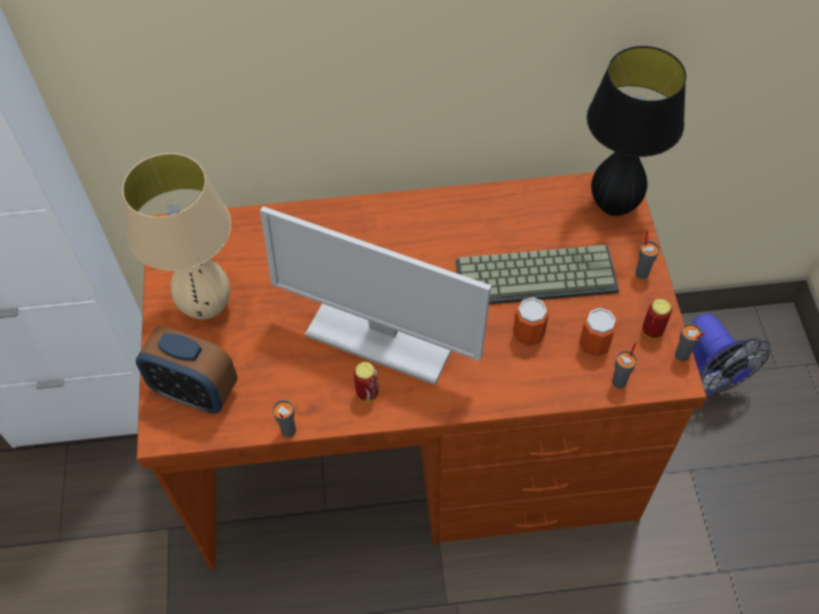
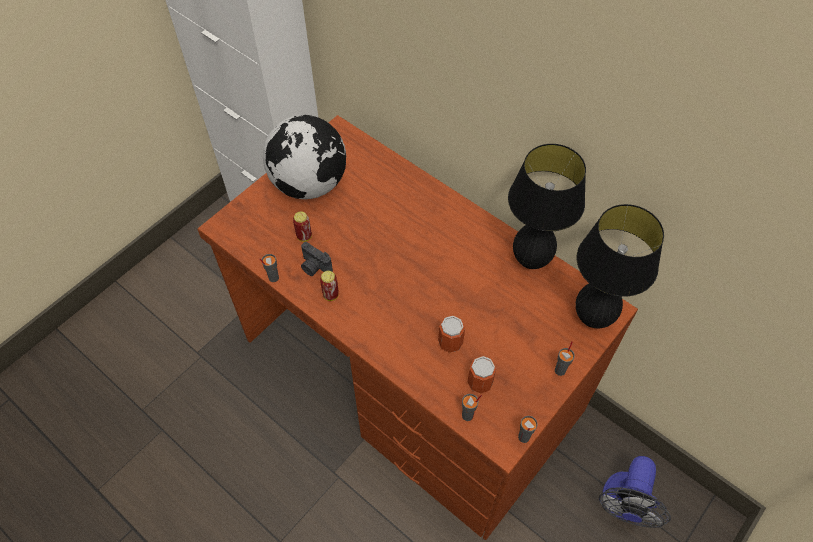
camera: 45 degrees right, 0 degrees up
beige table lamp [122,153,231,320] -> globe [263,115,346,199]
alarm clock [136,326,238,413] -> none
monitor [260,206,491,385] -> none
keyboard [455,245,619,304] -> none
can [642,299,672,339] -> can moved to [293,212,312,242]
none -> camera [301,242,333,276]
none -> black table lamp [508,144,586,269]

